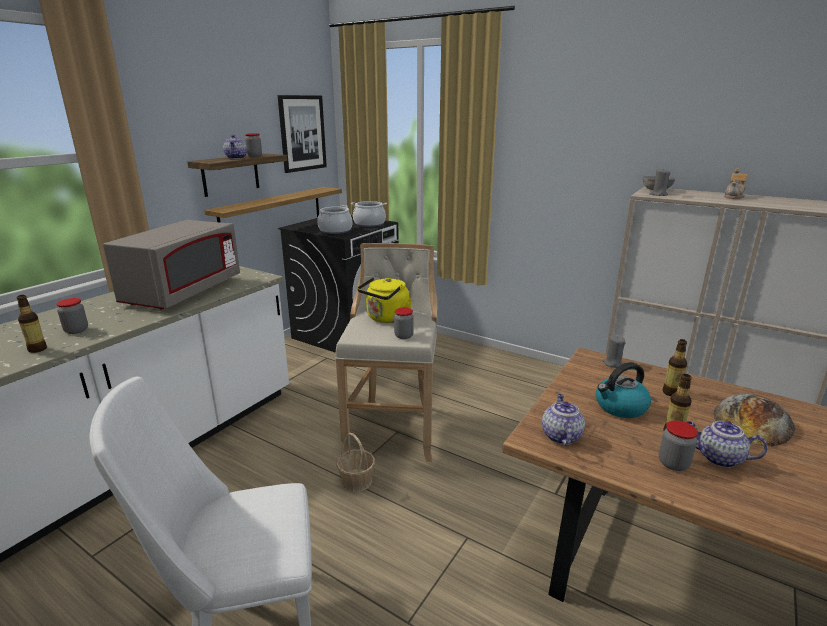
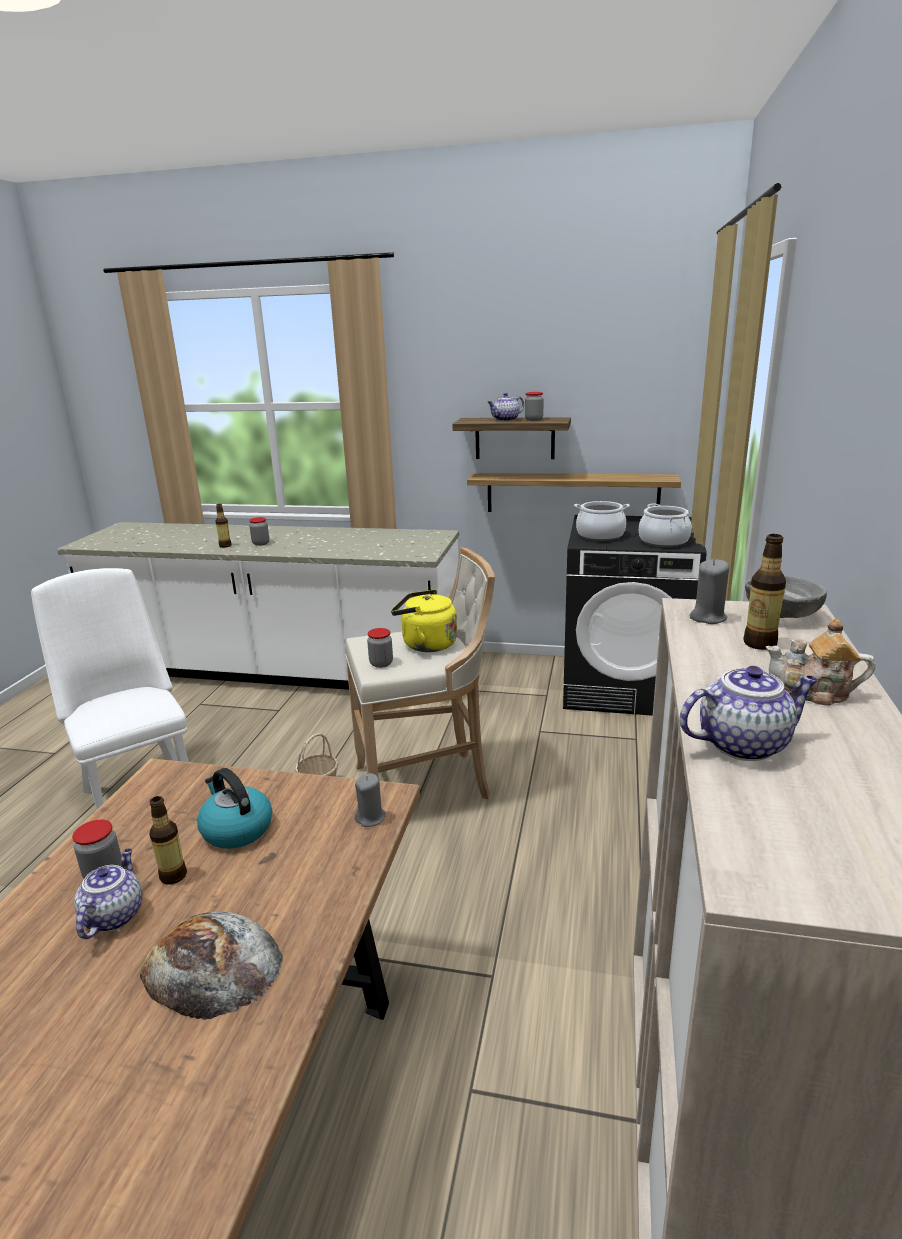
camera: 70 degrees right, 0 degrees up
grey microwave [103,220,240,309] -> none
picture [278,95,327,173] -> none
teapot [542,394,585,446] -> teapot moved to [679,666,818,761]
bottle [663,339,687,396] -> bottle moved to [743,534,786,650]

